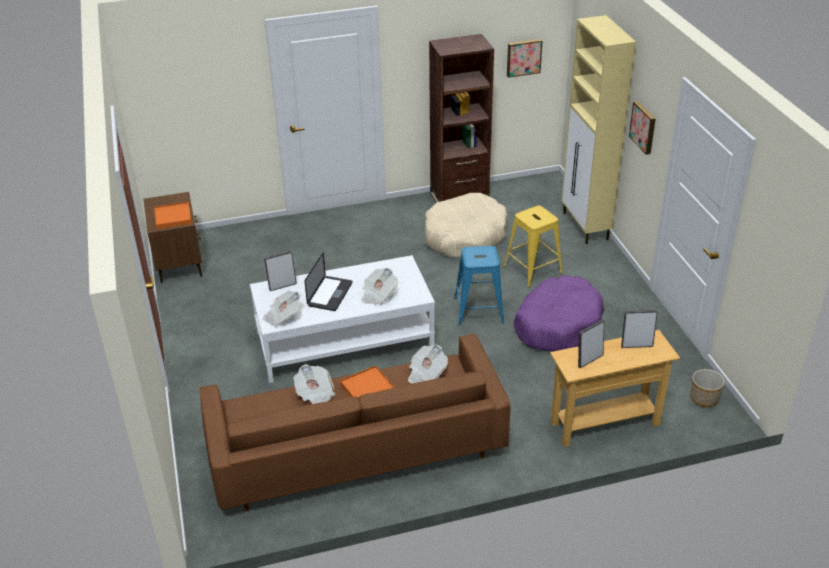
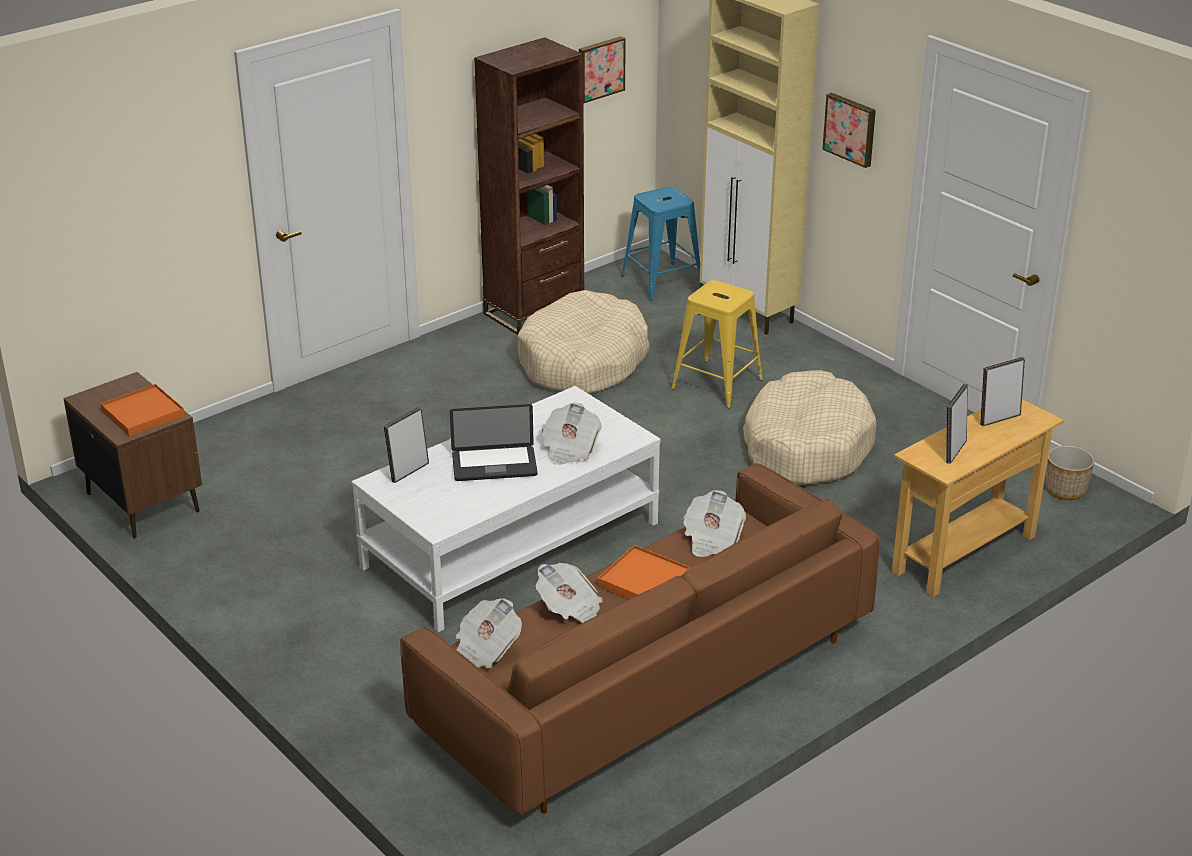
camera: 25 degrees left, 5 degrees down
newspaper [263,290,301,327] -> newspaper moved to [456,598,522,669]
laptop [305,252,353,311] -> laptop turned 90 degrees clockwise [450,404,538,481]
blue stool [454,246,504,326] -> blue stool moved to [621,187,703,301]
purple dog bed [514,275,604,351] -> beige dog bed [743,370,877,485]

